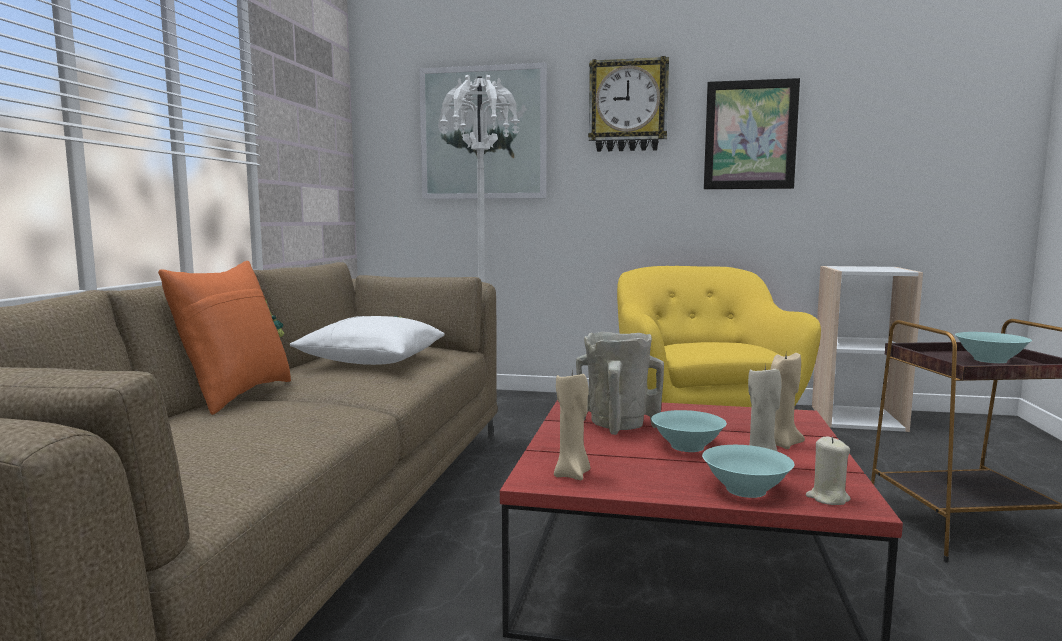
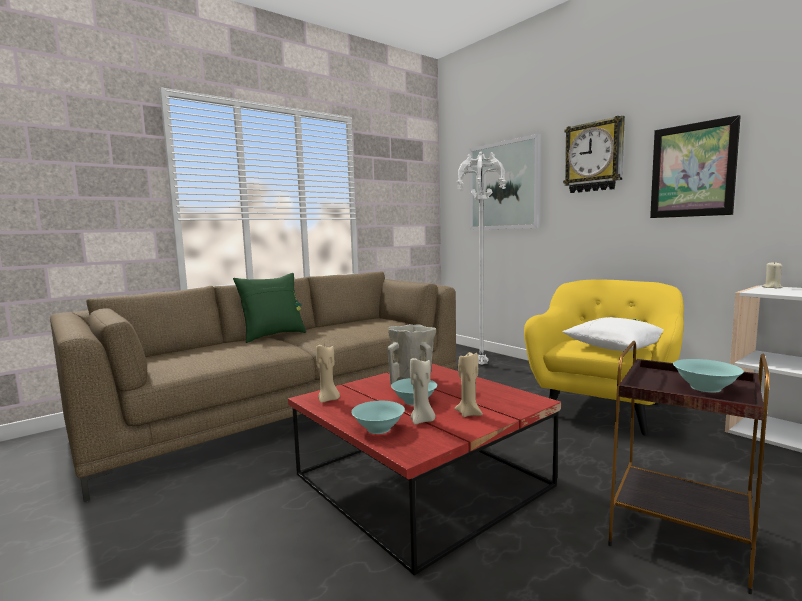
camera: 40 degrees right, 0 degrees up
orange pillow [158,261,291,415] -> green pillow [233,273,306,343]
white pillow [290,316,445,365] -> white pillow moved to [563,317,663,351]
beige candle [806,437,851,505] -> beige candle moved to [762,261,783,288]

